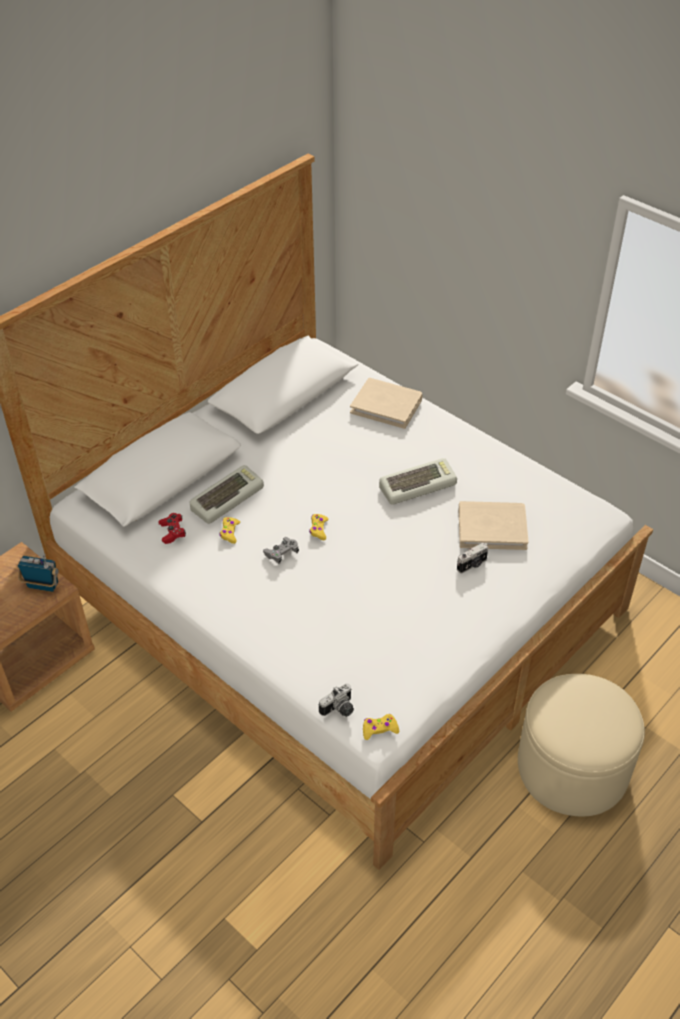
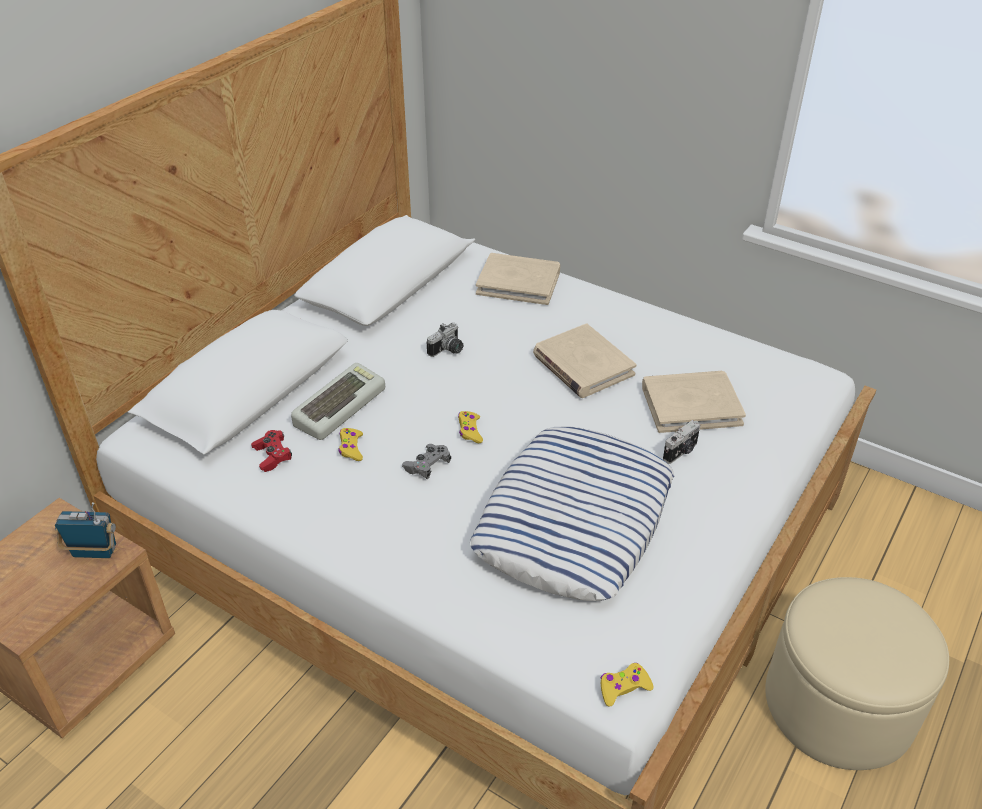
camera: 10 degrees left, 5 degrees down
camera [319,683,354,717] -> camera moved to [427,323,463,357]
keyboard [379,458,457,505] -> beige book [533,323,637,398]
none -> pillow [470,426,674,601]

